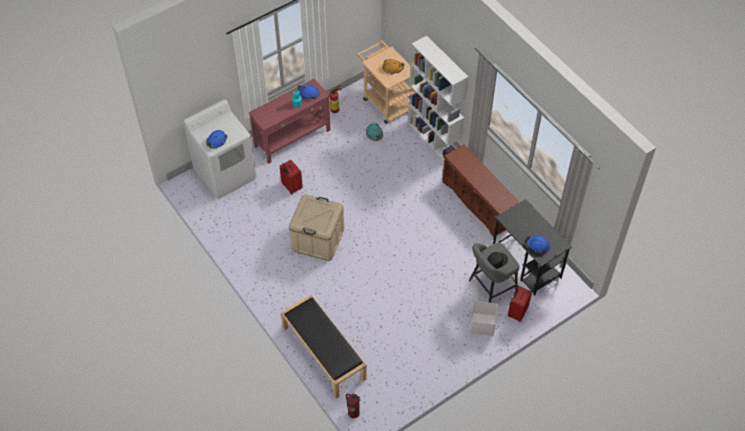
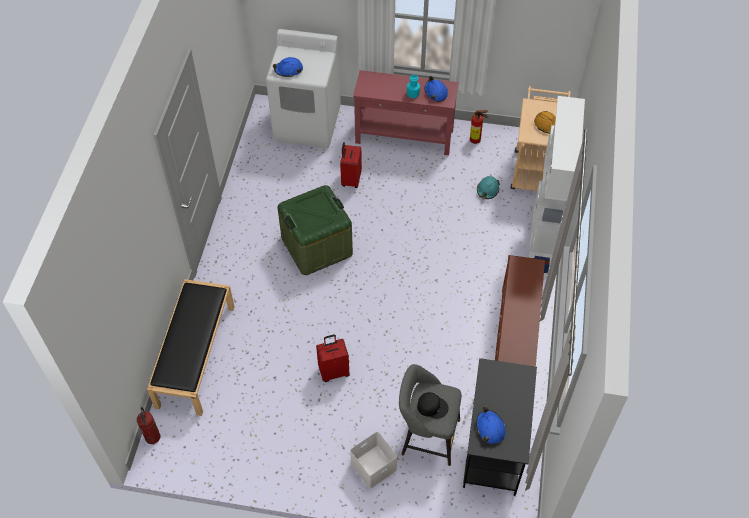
camera: 45 degrees right, 0 degrees up
beige storage box [289,194,344,261] -> green storage box [277,185,353,275]
red suitcase [508,286,532,322] -> red suitcase moved to [316,334,350,382]

